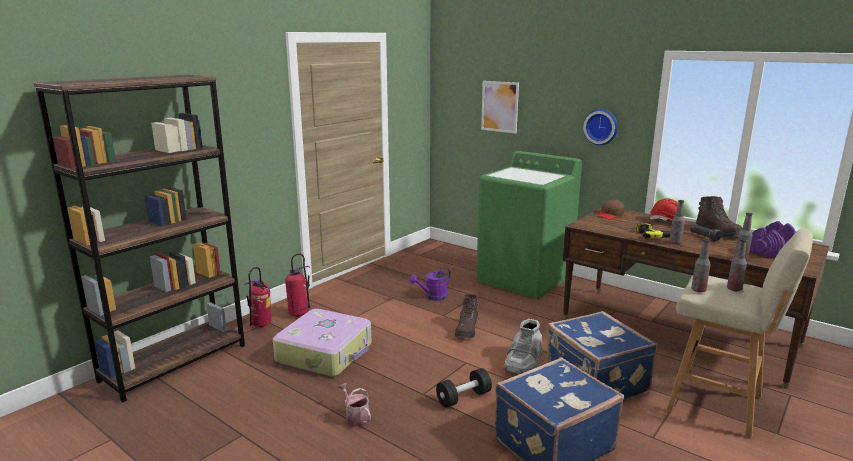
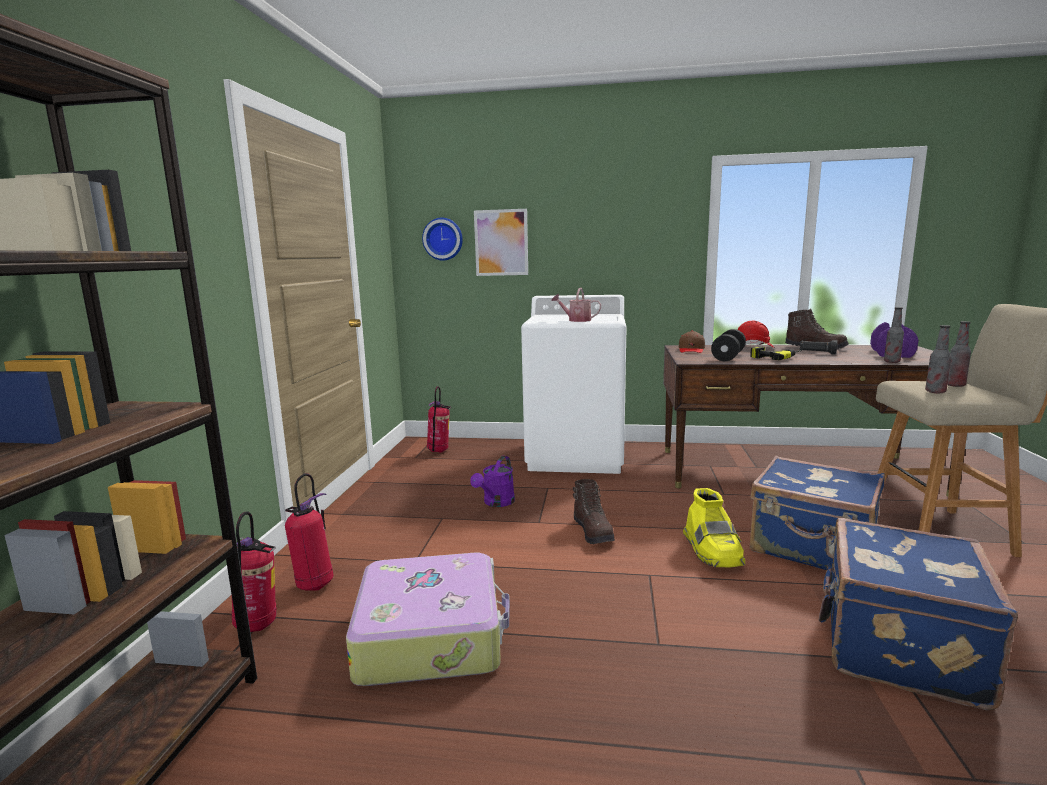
camera: 30 degrees left, 5 degrees down
watering can [338,383,371,427] -> watering can moved to [552,288,601,322]
black dumbbell [436,368,492,408] -> black dumbbell moved to [711,329,746,361]
green washing machine [477,151,582,299] -> white washing machine [521,295,627,474]
grey boot [503,319,543,374] -> yellow boot [683,488,745,567]
wall clock [583,109,618,145] -> wall clock moved to [422,218,463,261]
bottle [669,200,685,245] -> none
none -> fire extinguisher [427,386,451,453]

